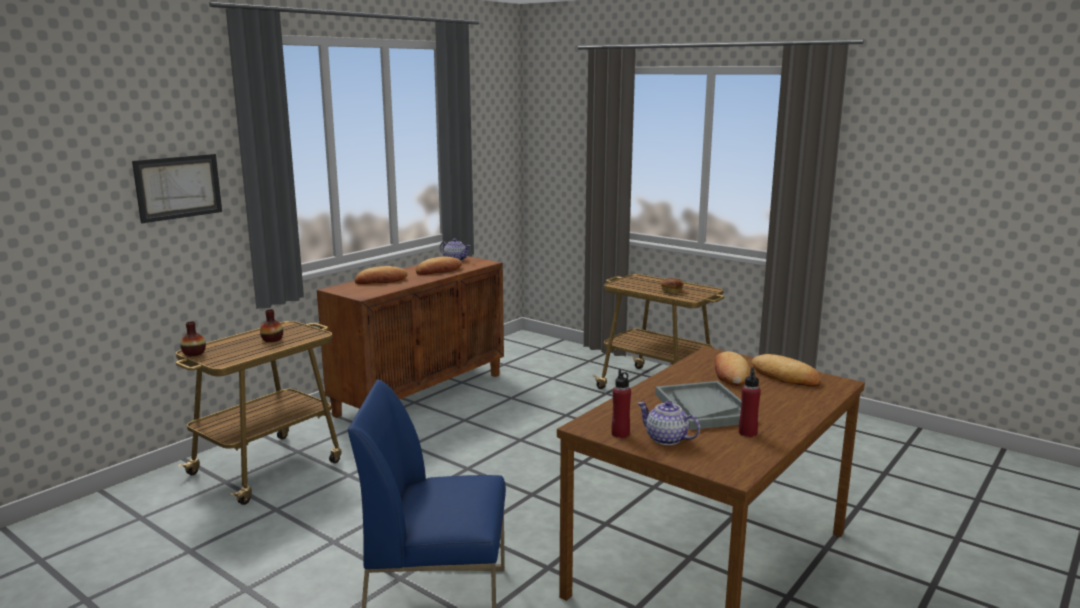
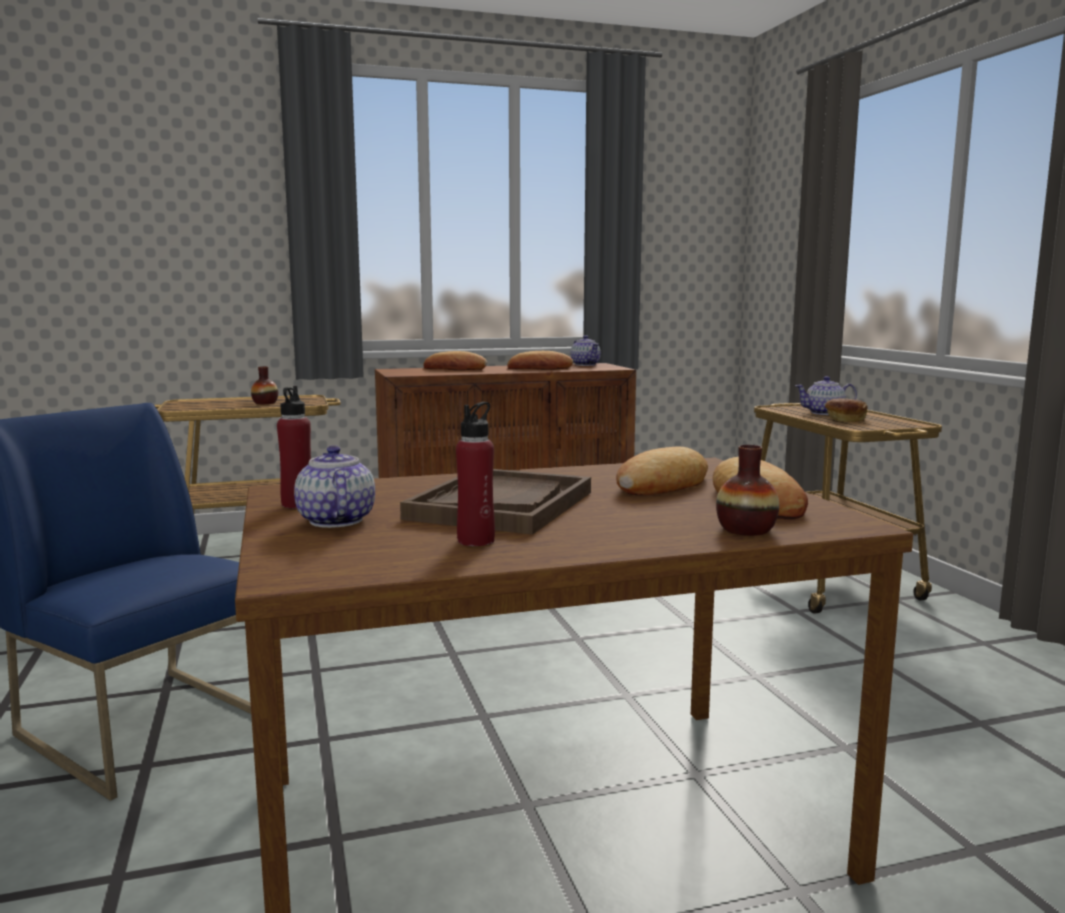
camera: 35 degrees right, 5 degrees down
picture [132,154,222,223] -> none
vase [180,321,206,356] -> vase moved to [716,445,779,536]
grey tray [655,381,759,430] -> brown tray [400,469,591,535]
none -> teapot [795,376,857,415]

